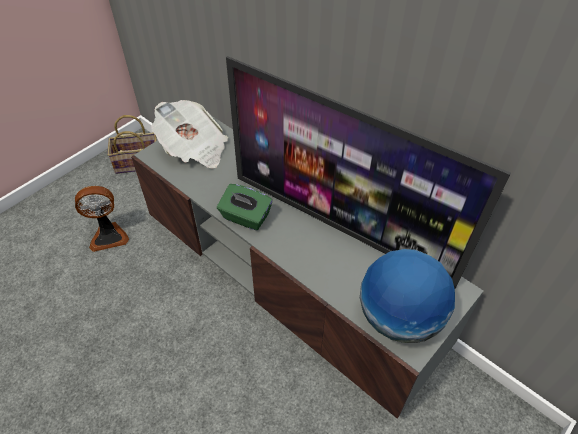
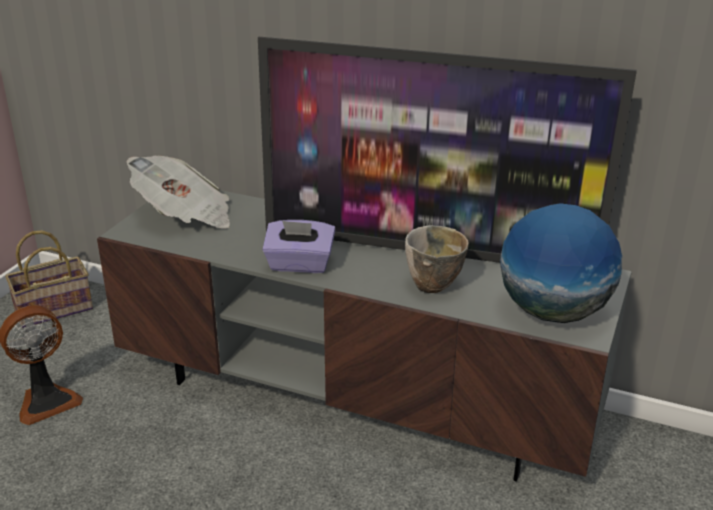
camera: 20 degrees left, 20 degrees down
green tissue box [217,184,272,231] -> purple tissue box [262,220,335,273]
none -> bowl [405,225,469,293]

